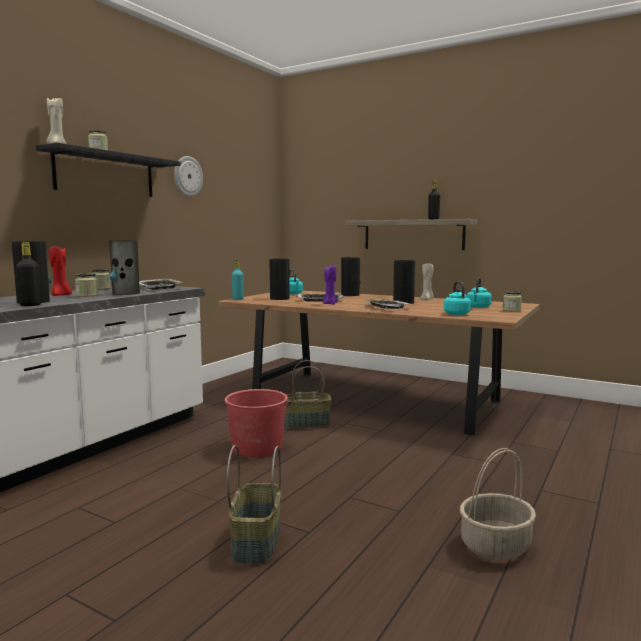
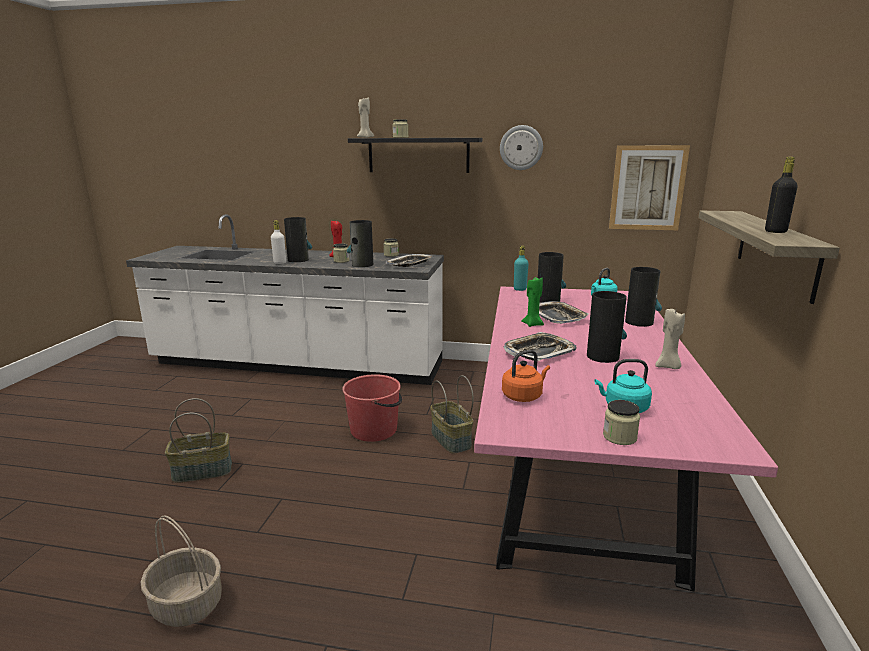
camera: 70 degrees right, 10 degrees up
black bottle [16,242,41,306] -> white bottle [271,220,286,264]
brown dining table [219,291,540,435] -> pink dining table [474,286,778,591]
purple candle [323,265,338,305] -> green candle [521,277,544,327]
turquoise kettle [444,281,471,315] -> orange kettle [502,350,550,402]
none -> picture [609,145,690,230]

